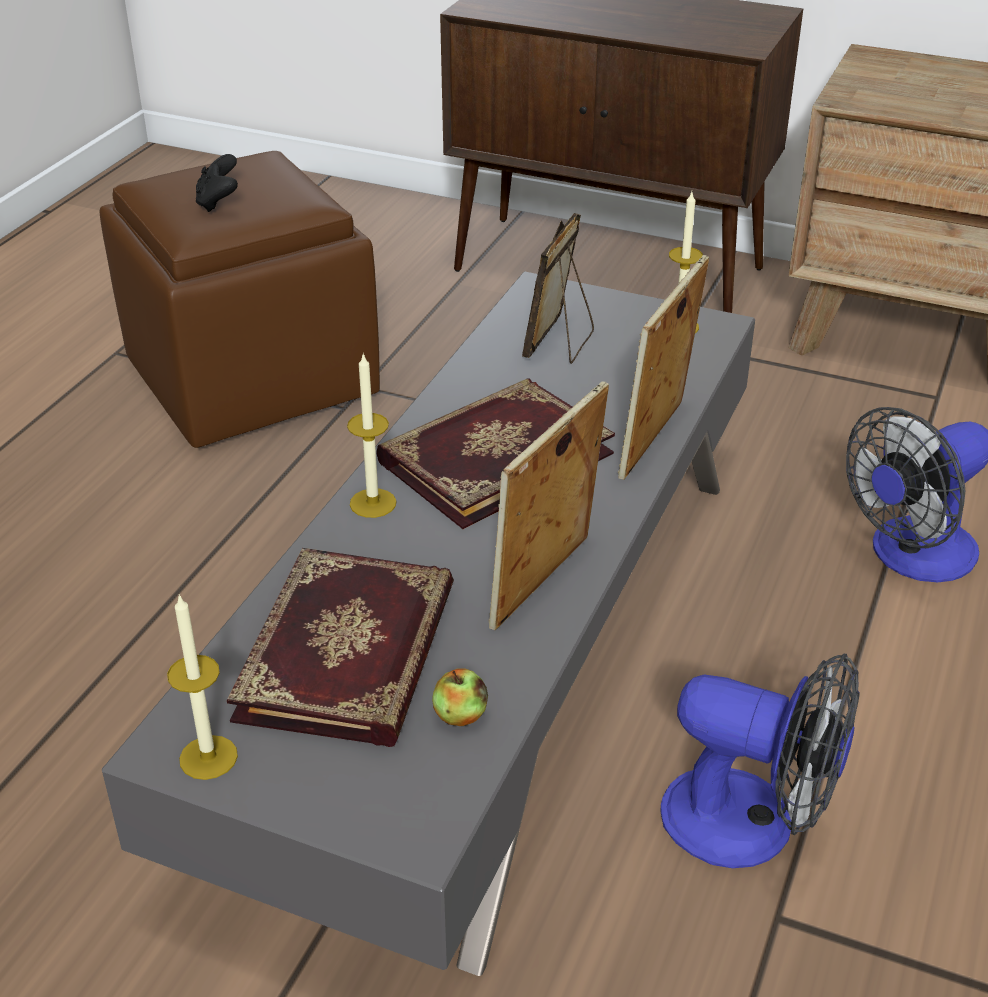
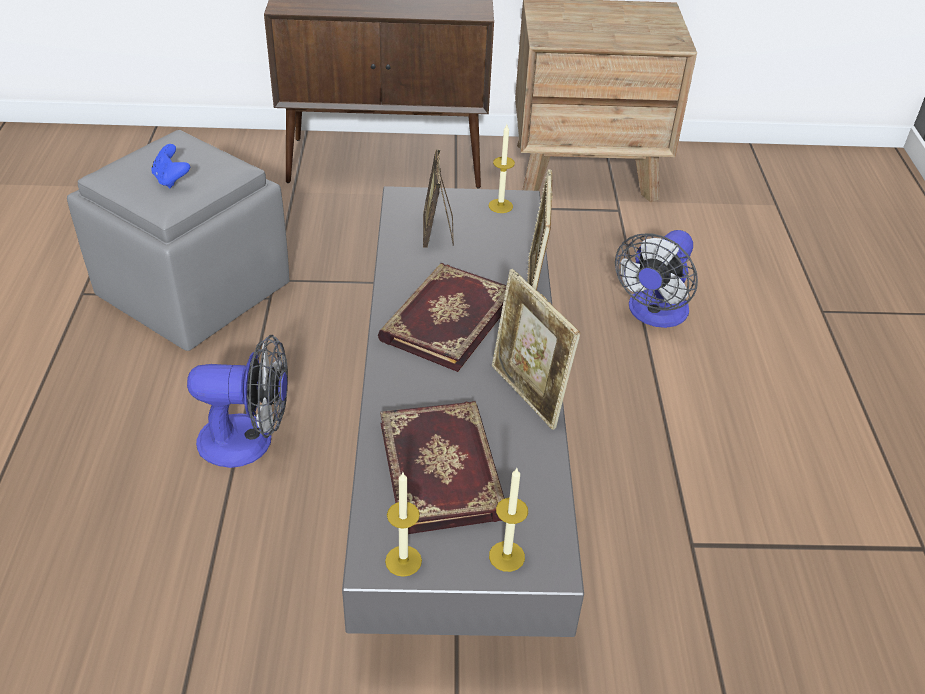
camera: 25 degrees left, 5 degrees up
brown ottoman [100,151,380,448] -> grey ottoman [67,130,290,351]
black game controller [196,154,238,212] -> blue game controller [151,144,190,188]
candle [347,353,396,518] -> candle moved to [489,468,528,572]
apple [432,668,488,726] -> none
picture frame [489,381,609,630] -> picture frame turned 45 degrees counterclockwise [492,269,580,430]
fan [660,654,859,868] -> fan moved to [187,335,288,468]

